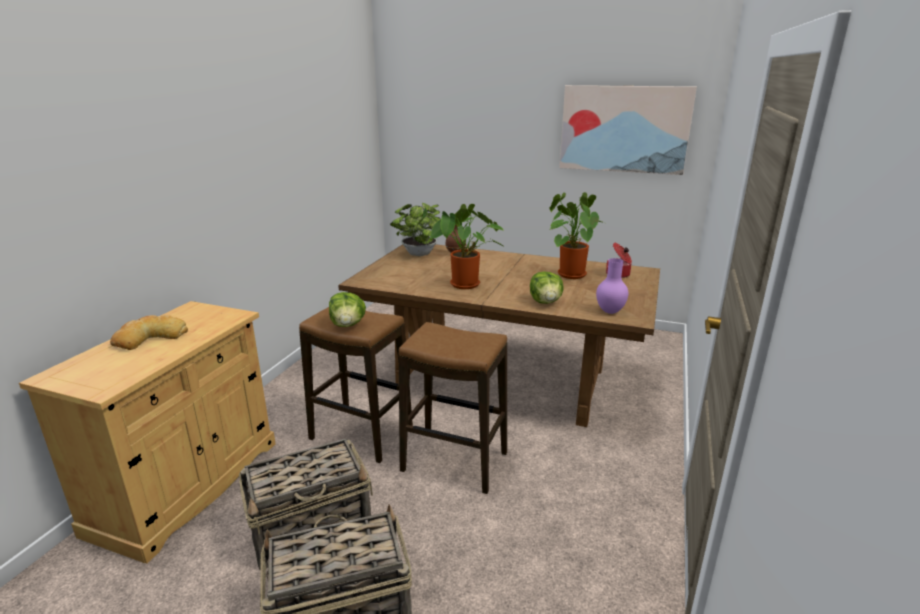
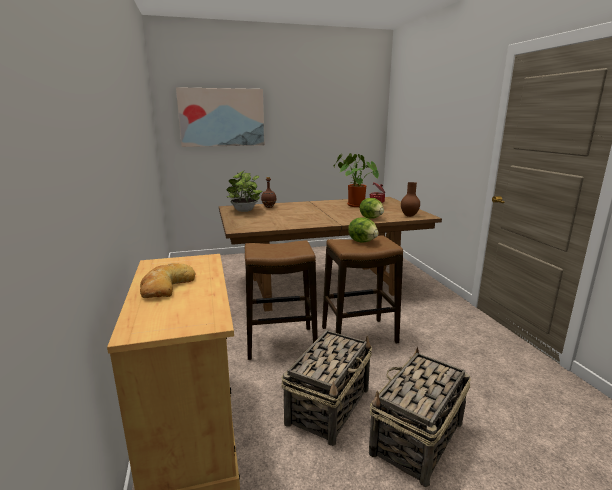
camera: 35 degrees left, 5 degrees down
lettuce [329,292,366,327] -> lettuce moved to [348,217,379,243]
potted plant [415,204,506,289] -> none
picture [559,85,697,175] -> picture moved to [176,87,265,147]
purple vase [596,258,628,314] -> brown vase [401,182,420,217]

